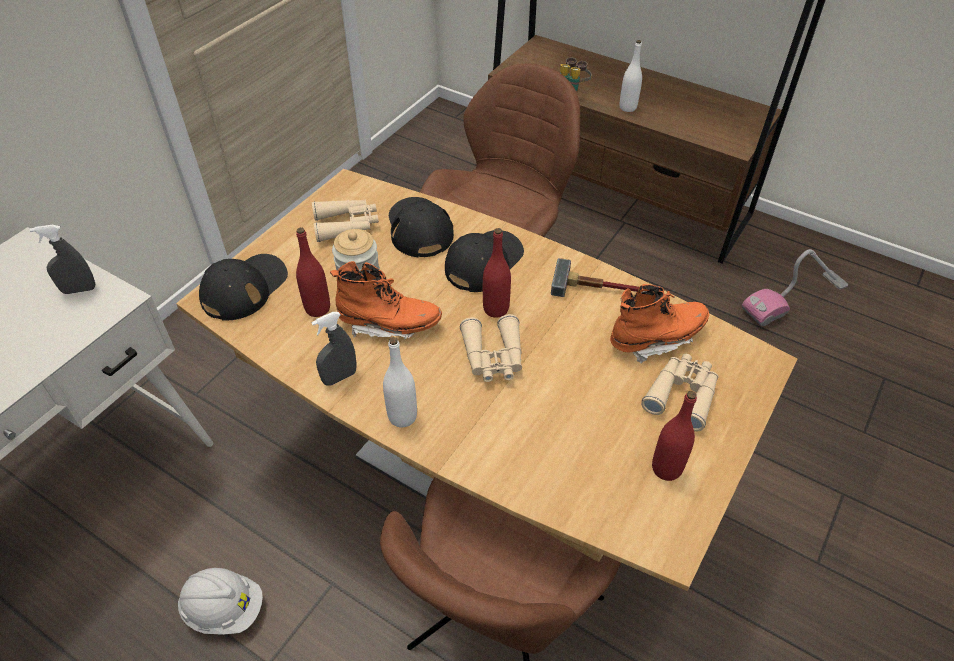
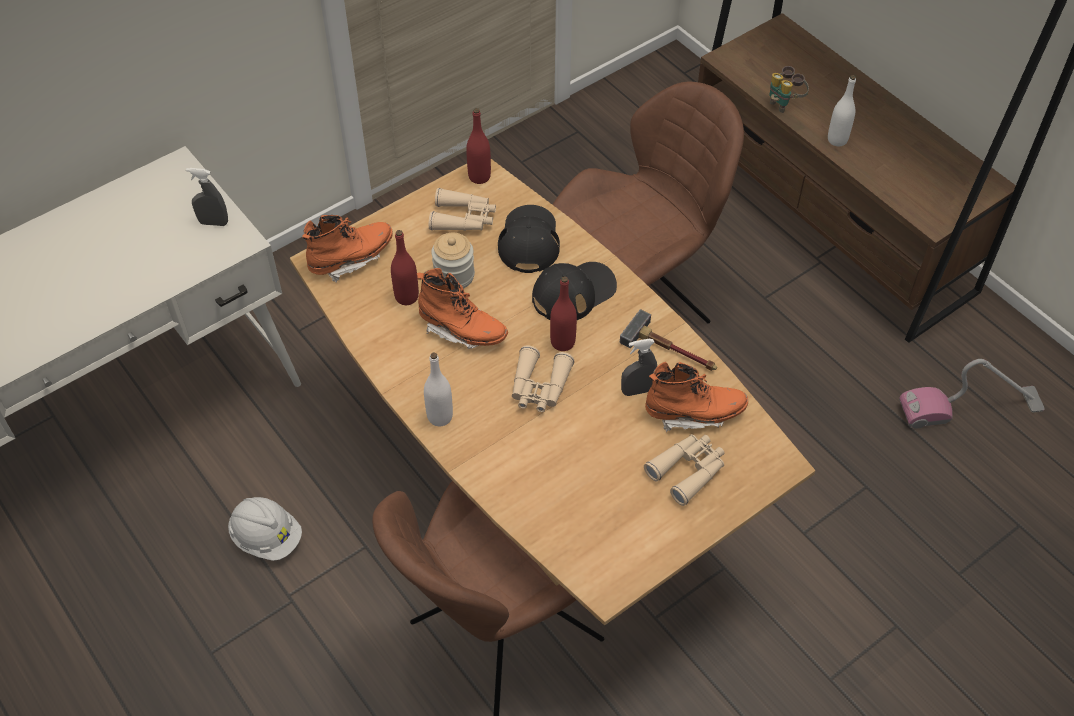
camera: 20 degrees right, 5 degrees up
black cap [199,254,288,320] -> orange boot [302,215,393,283]
grey spray bottle [311,312,357,386] -> grey spray bottle moved to [621,339,657,396]
red bottle [652,391,697,481] -> red bottle moved to [466,108,491,184]

